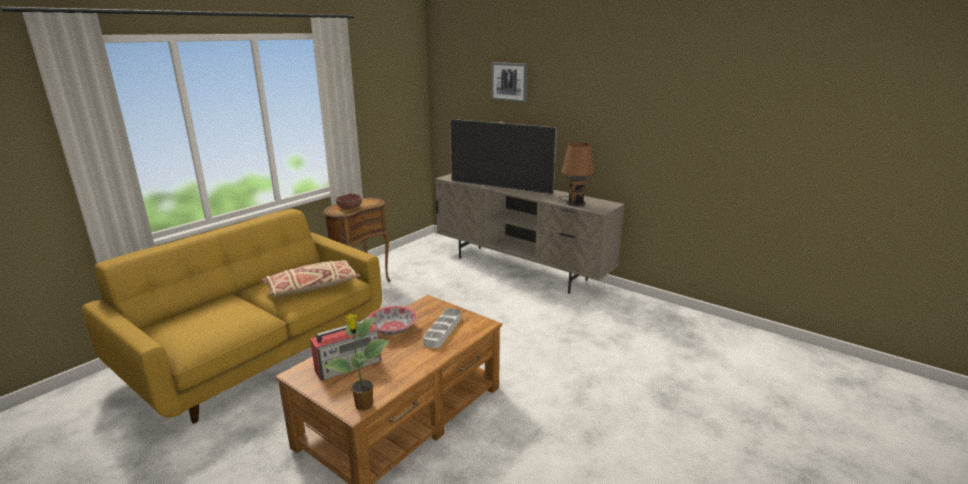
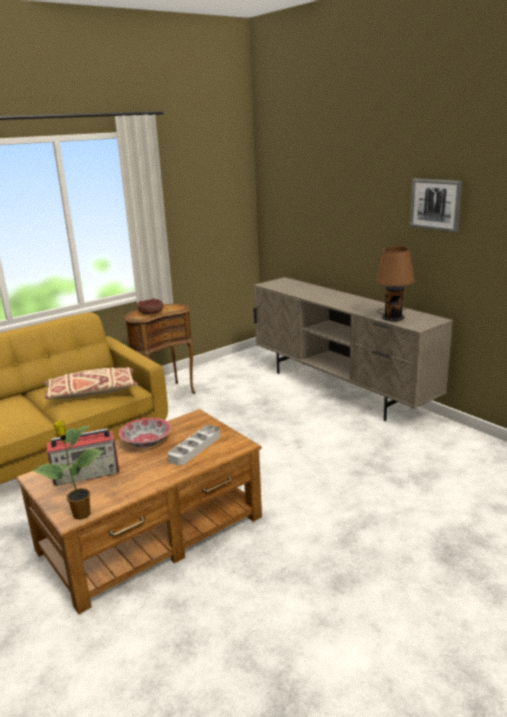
camera: 15 degrees right, 0 degrees up
television [450,119,557,194] -> none
picture [491,62,528,103] -> picture moved to [410,179,462,232]

